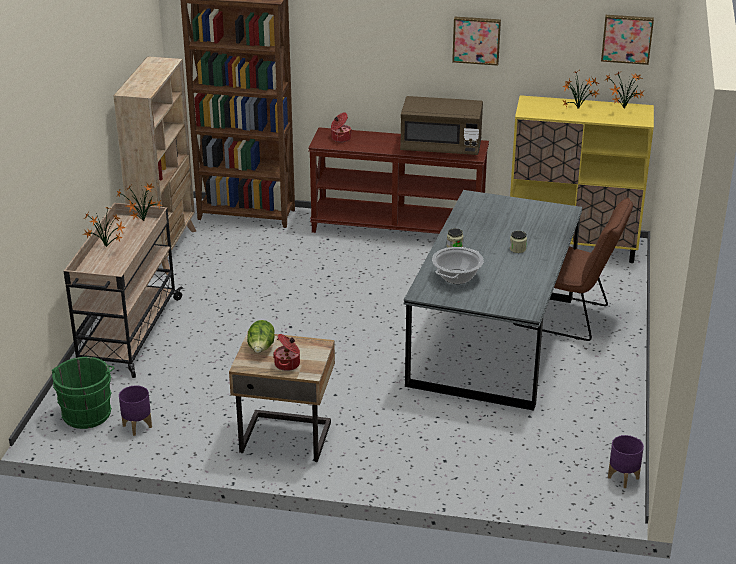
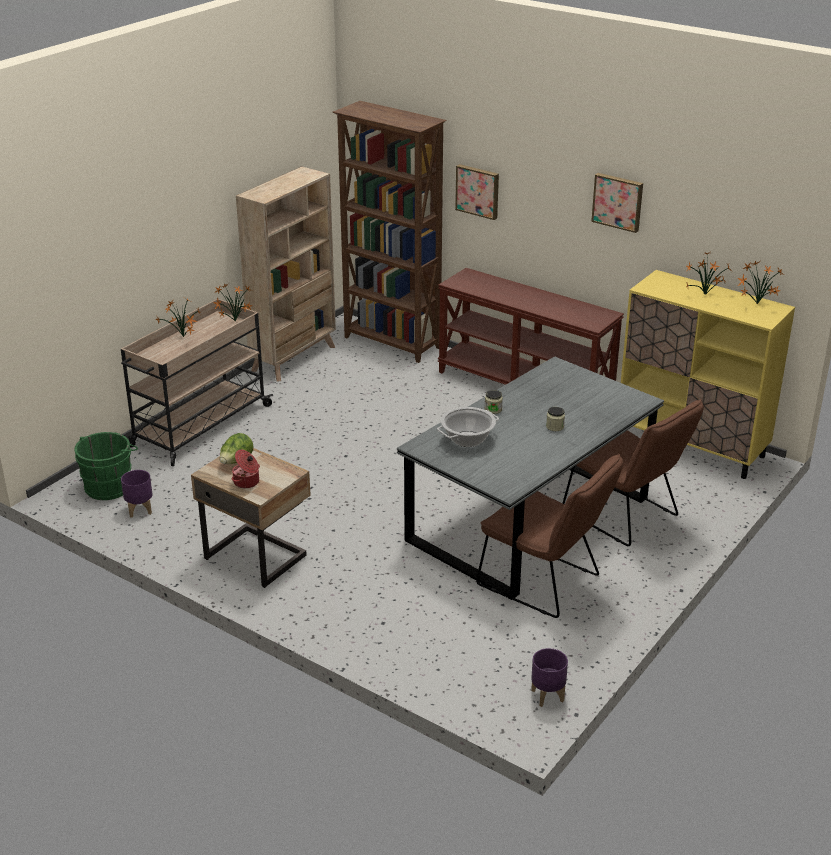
camera: 25 degrees right, 0 degrees up
cooking pot [331,112,352,142] -> none
brown microwave [400,96,483,155] -> none
picture [601,15,654,65] -> picture moved to [455,164,499,220]
none -> brown chair [476,453,623,618]

